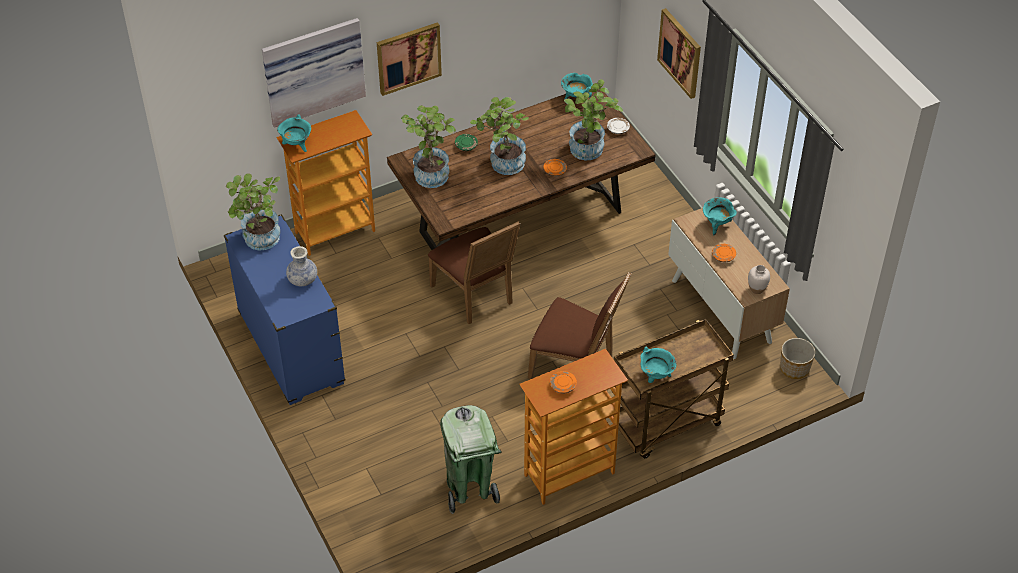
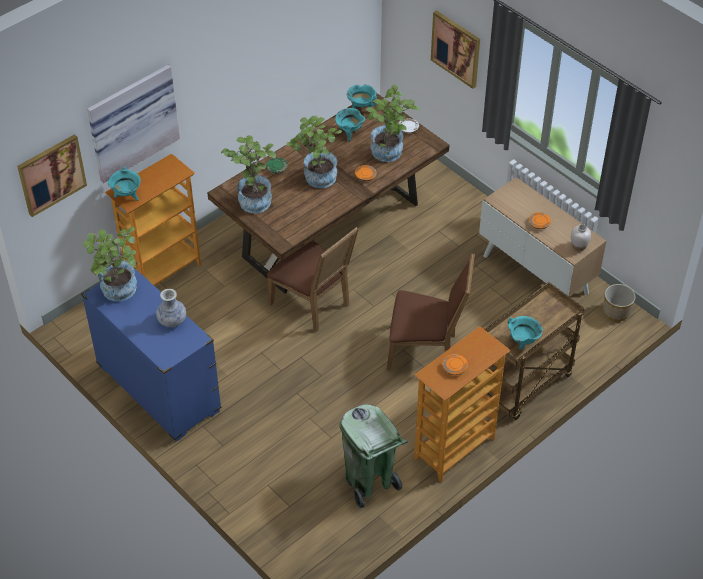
camera: 15 degrees left, 0 degrees up
picture [377,22,442,96] -> picture moved to [17,134,87,217]
turquoise cooking pot [703,197,737,235] -> turquoise cooking pot moved to [335,108,365,142]

